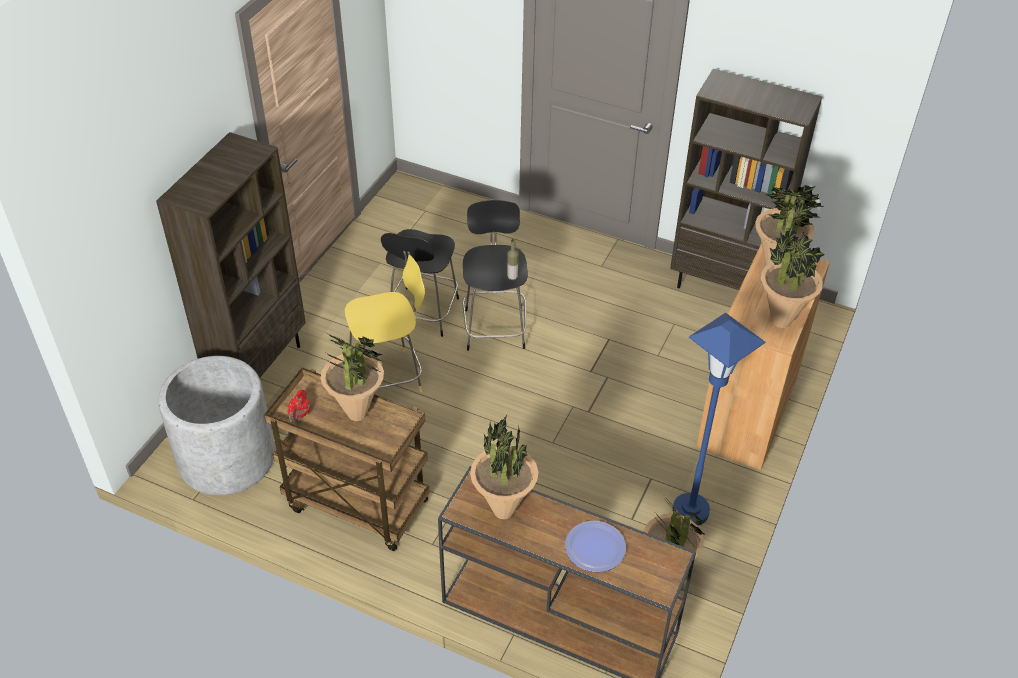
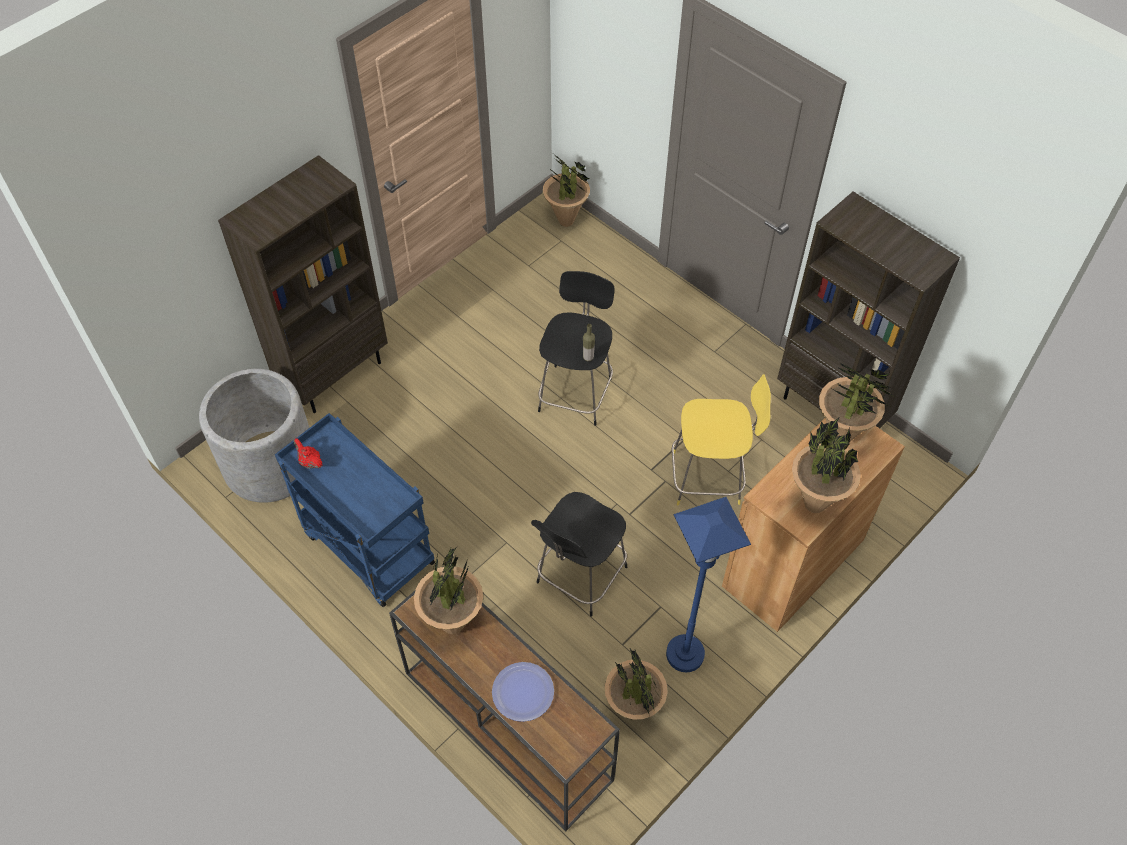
camera: 20 degrees right, 10 degrees up
brown cart [264,368,430,551] -> blue cart [275,413,435,607]
red teapot [288,390,310,423] -> red teapot turned 105 degrees clockwise [294,438,322,468]
potted plant [321,334,384,421] -> potted plant moved to [543,155,590,227]
yellow stool [345,255,425,392] -> yellow stool moved to [672,374,771,505]
black stool [381,229,459,337] -> black stool moved to [531,492,627,616]

